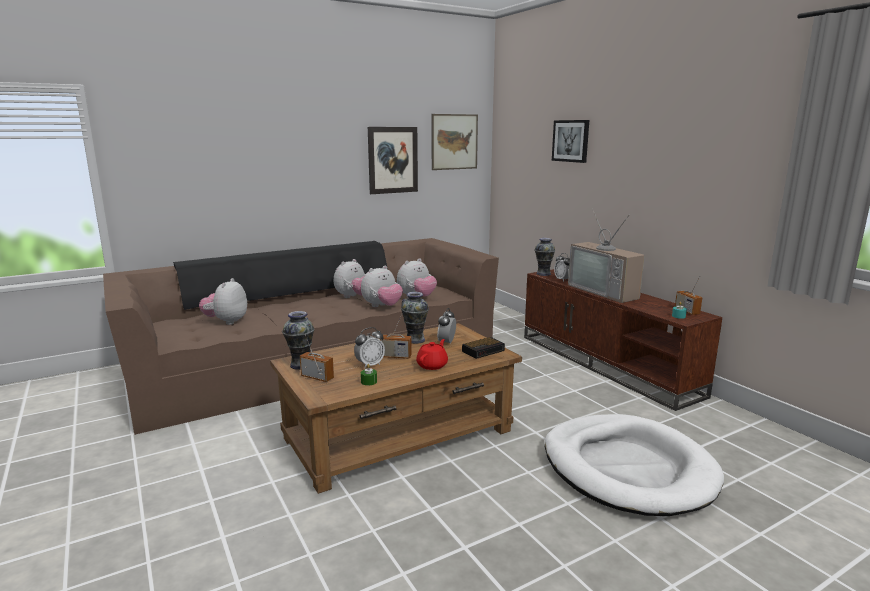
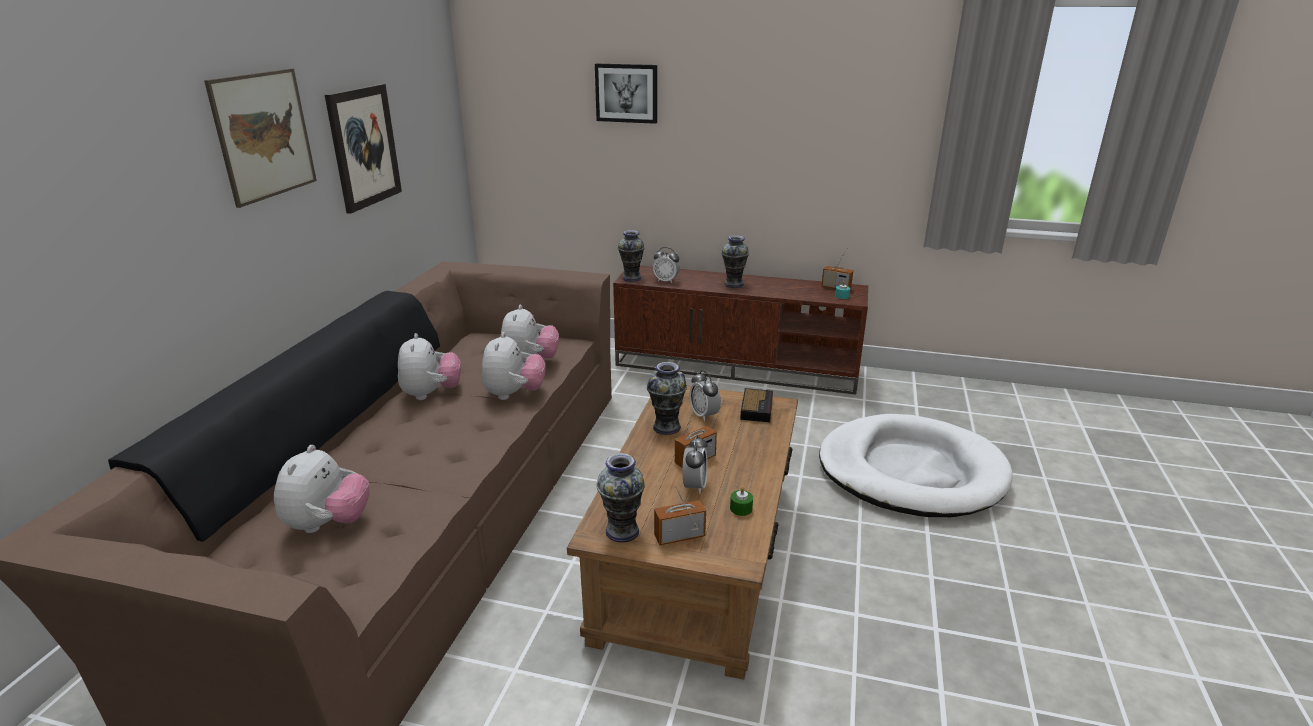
camera: 45 degrees left, 10 degrees up
plush toy [199,278,247,325] -> plush toy turned 135 degrees counterclockwise [274,445,370,533]
red teapot [416,339,448,370] -> none
picture [432,114,478,170] -> picture moved to [204,68,317,208]
television [568,209,644,303] -> vase [721,235,749,288]

